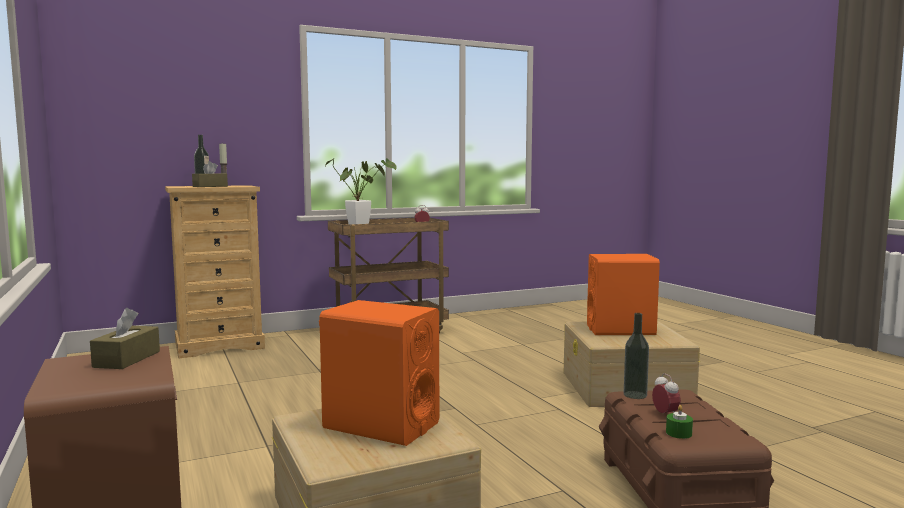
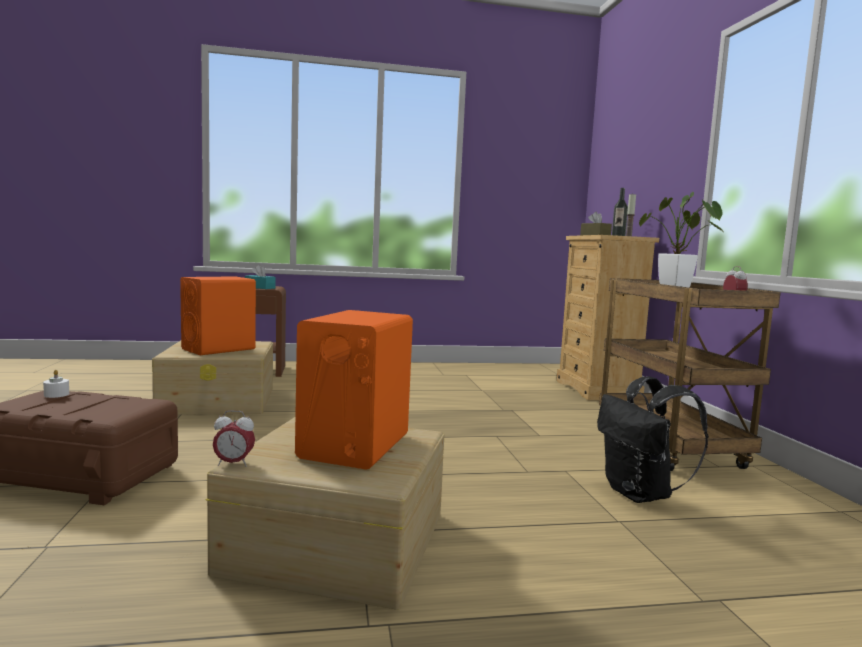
camera: 105 degrees right, 0 degrees up
brown tissue box [90,308,160,369] -> turquoise tissue box [245,265,276,289]
bottle [624,313,649,399] -> none
alarm clock [652,373,681,413] -> alarm clock moved to [213,410,255,467]
green candle [666,405,693,439] -> white candle [43,370,69,398]
none -> black backpack [597,376,709,503]

